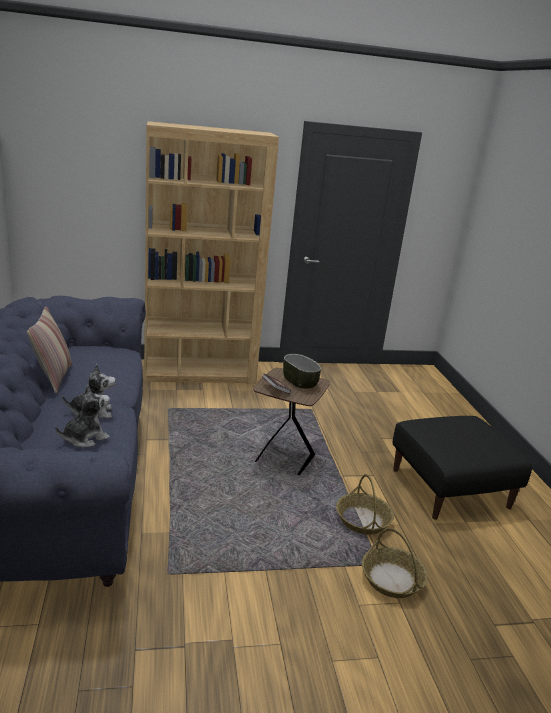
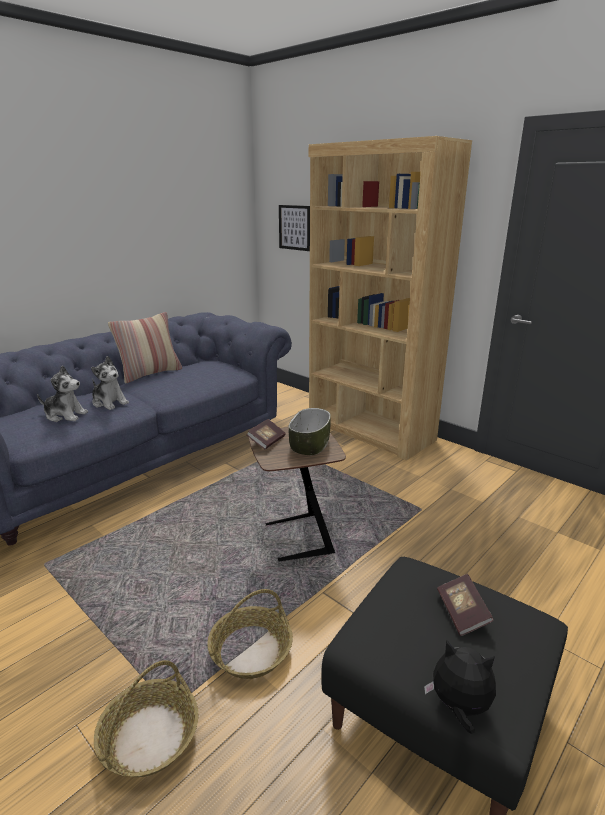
camera: 55 degrees right, 0 degrees up
none -> picture [279,205,310,251]
none -> plush toy [424,640,496,734]
none -> book [437,574,494,636]

